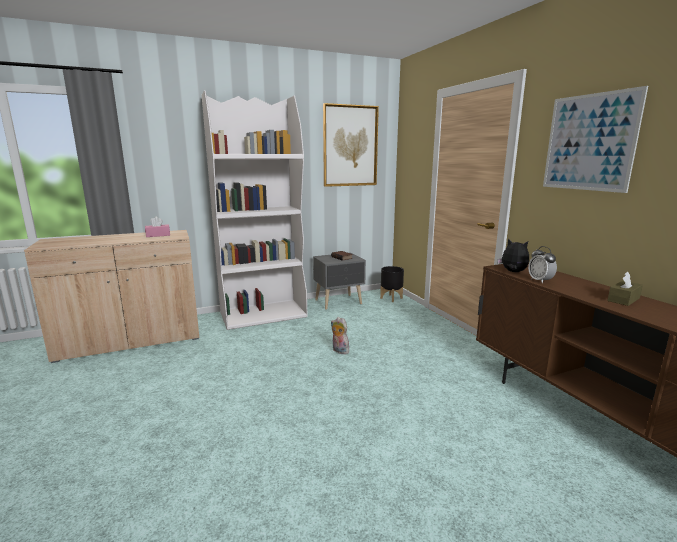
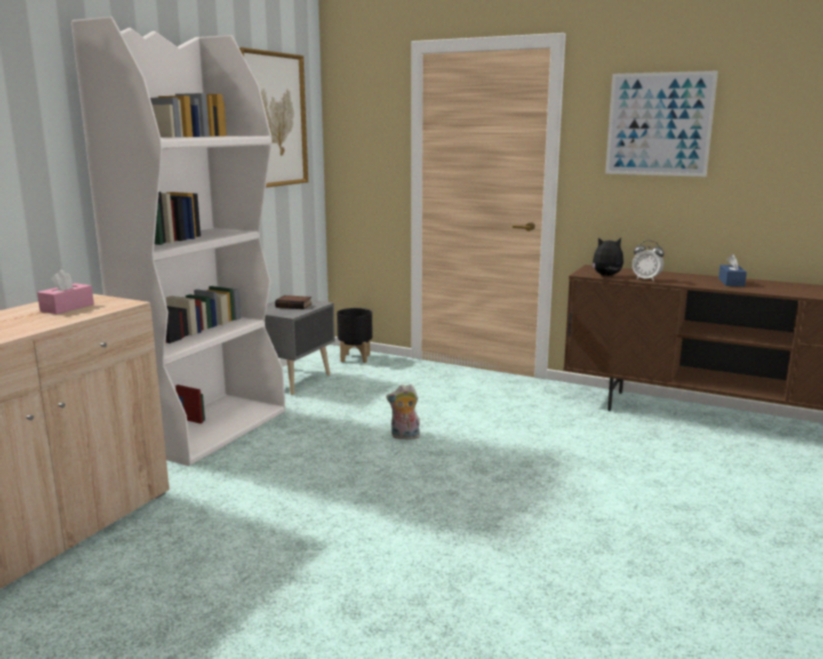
camera: 40 degrees left, 0 degrees up
brown tissue box [607,272,643,306] -> blue tissue box [719,254,747,287]

